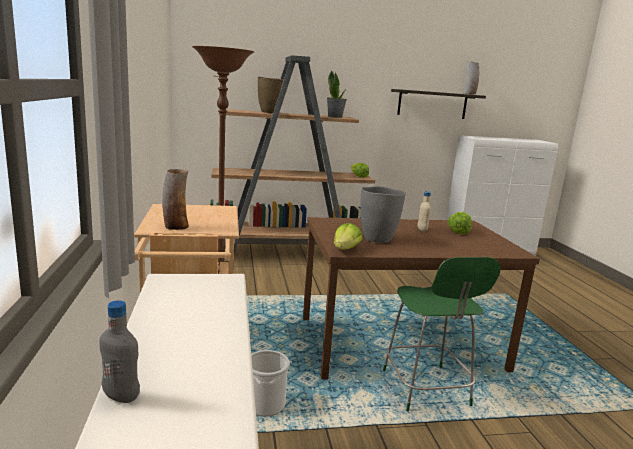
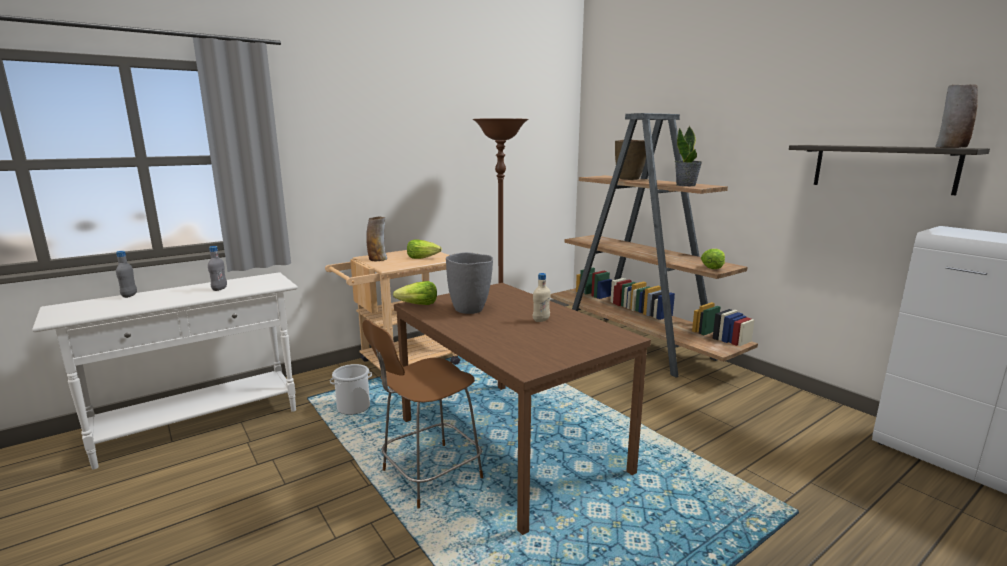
camera: 65 degrees right, 0 degrees up
green chair [383,257,501,411] -> brown chair [362,319,483,509]
lettuce [448,212,472,234] -> lettuce moved to [407,239,442,259]
none -> grey bottle [208,246,227,291]

